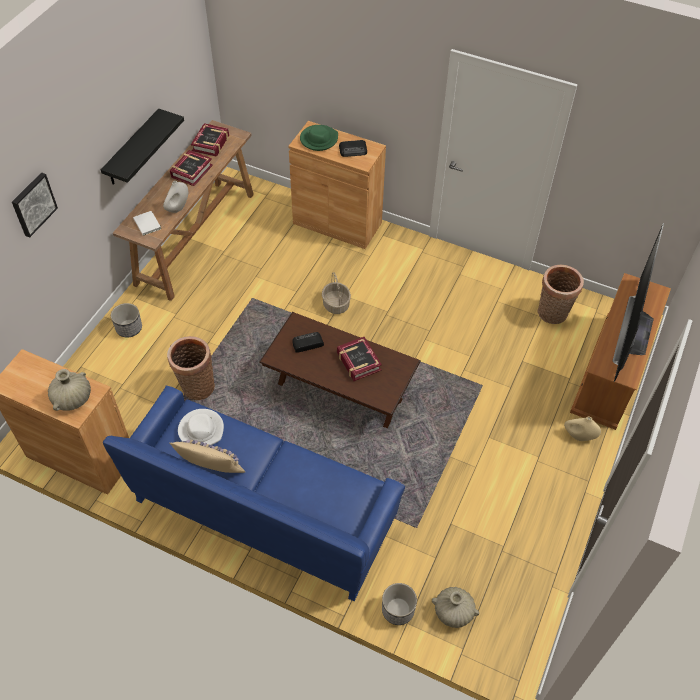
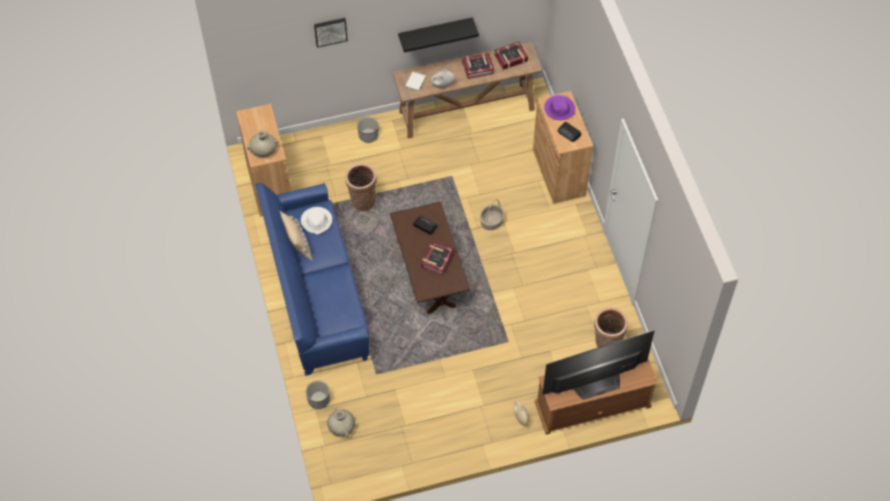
camera: 50 degrees right, 5 degrees up
green hat [300,125,338,151] -> purple hat [544,95,575,120]

